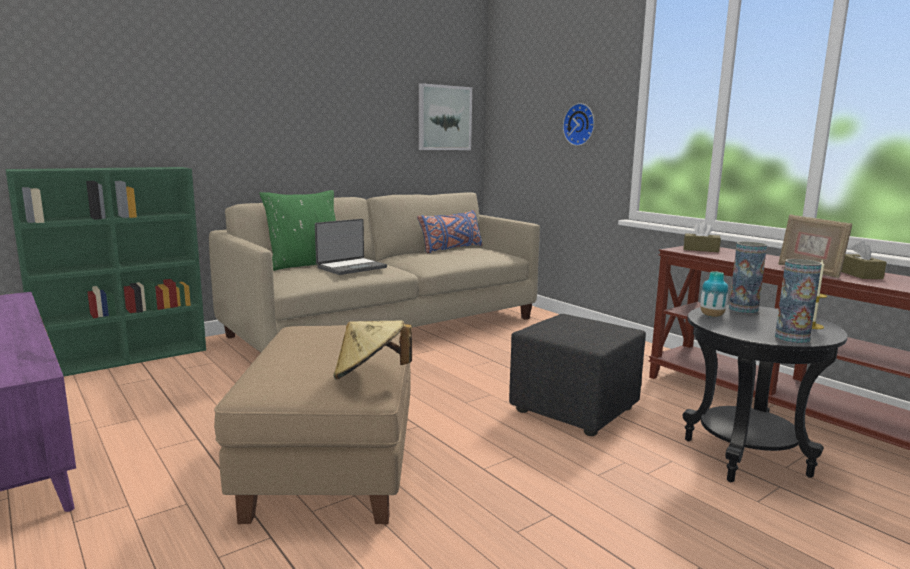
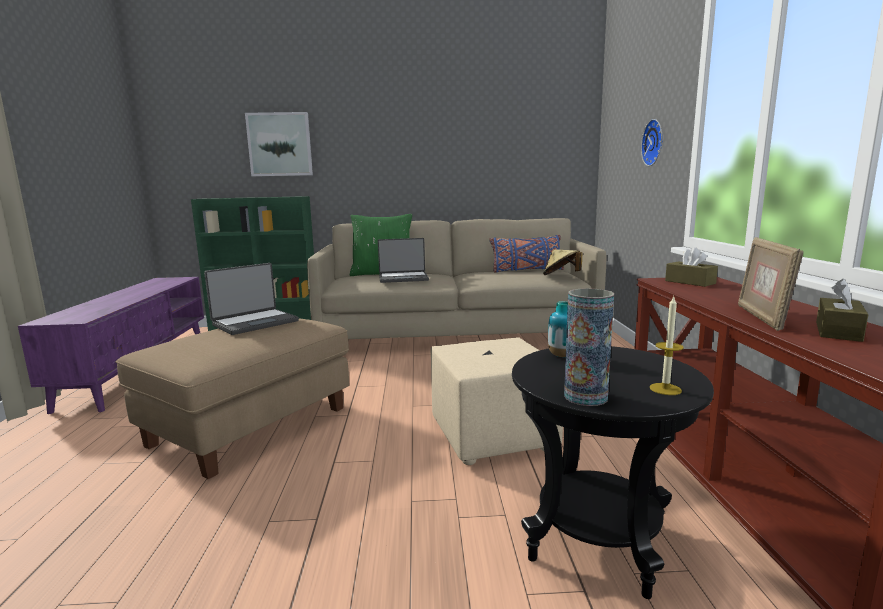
camera: 35 degrees right, 0 degrees up
beige hat [333,320,412,380] -> beige hat moved to [543,249,582,275]
picture [419,83,472,150] -> picture moved to [245,112,313,176]
black ottoman [509,314,646,436] -> beige ottoman [431,337,563,465]
vase [729,242,767,314] -> none
none -> laptop [204,263,299,335]

